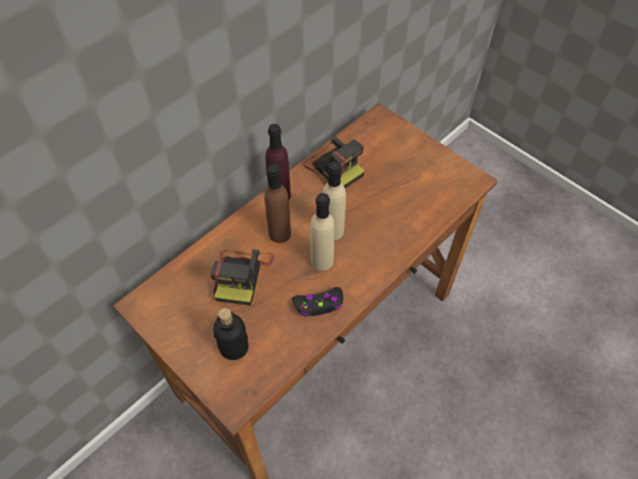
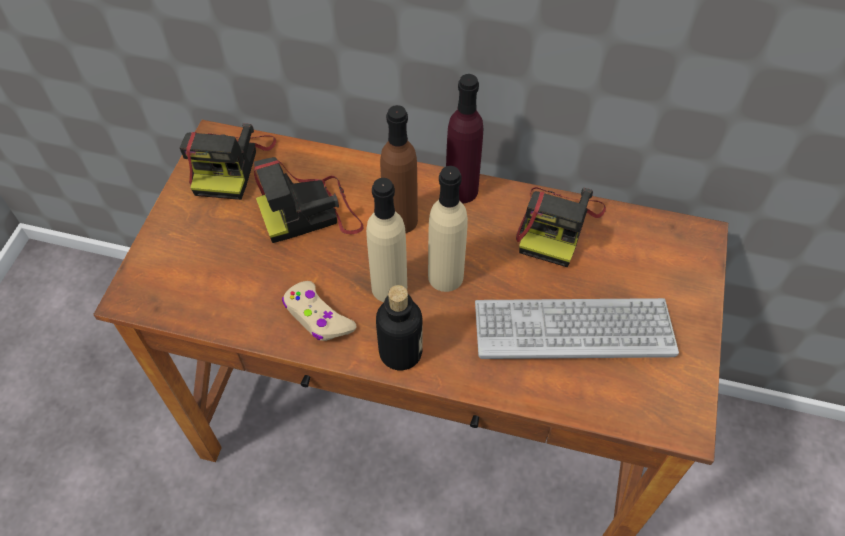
camera: 60 degrees right, 0 degrees up
bottle [213,308,249,360] -> bottle moved to [376,285,422,370]
black game controller [292,287,343,317] -> beige game controller [282,281,356,341]
none -> camera [180,124,276,200]
none -> keyboard [475,298,679,359]

